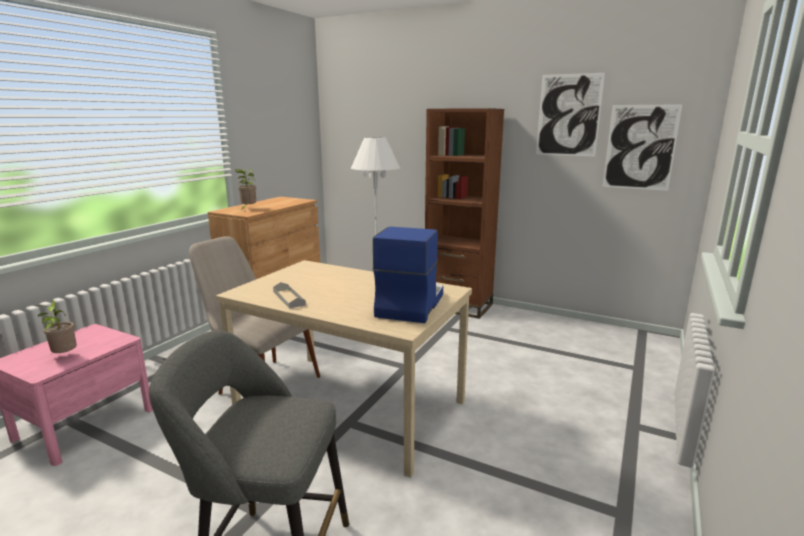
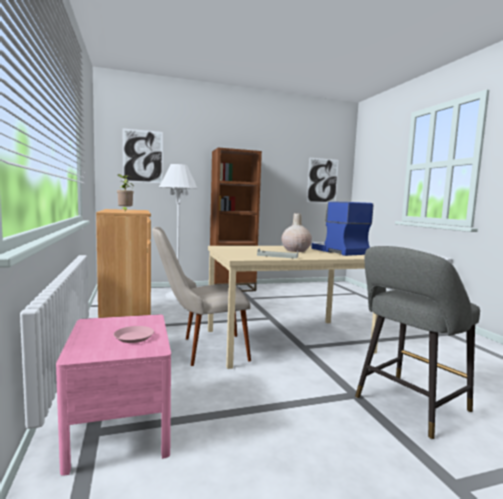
camera: 45 degrees left, 10 degrees down
potted plant [38,300,77,356] -> pink plate [114,326,154,343]
picture [536,73,605,156] -> picture moved to [123,128,163,183]
none -> beige vase [282,213,312,252]

